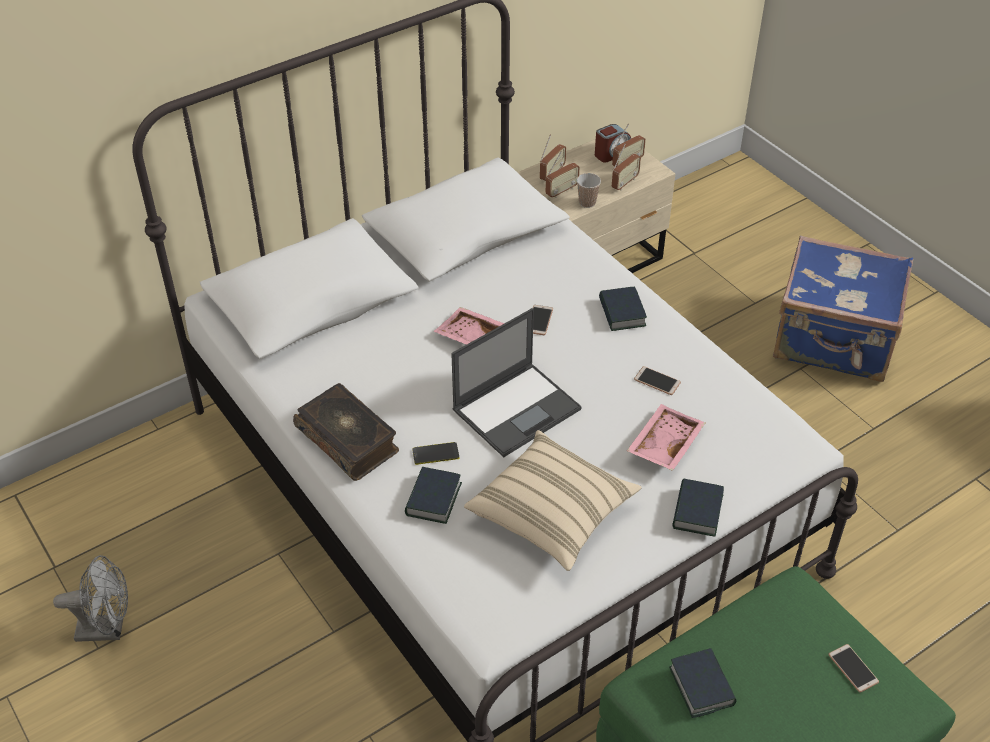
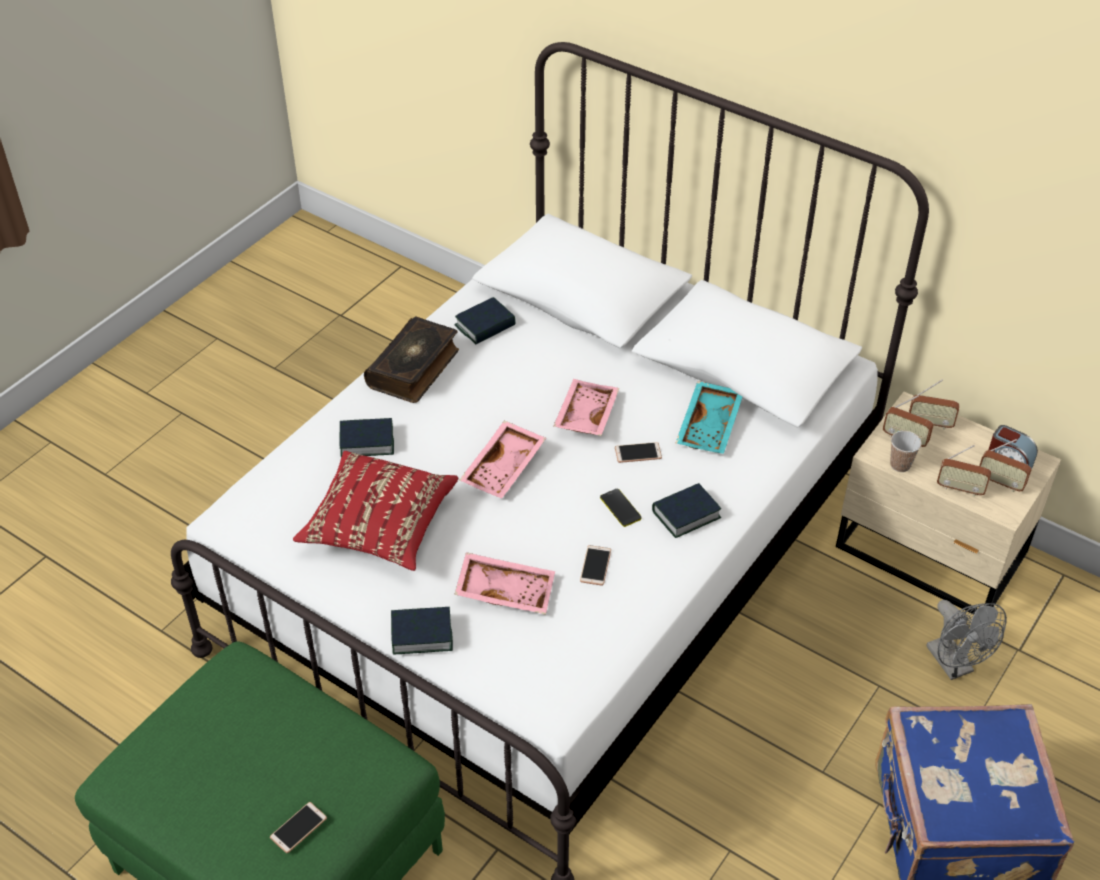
camera: 70 degrees right, 0 degrees up
grey fan [53,555,128,642] -> grey fan moved to [926,600,1007,680]
phone [412,442,459,465] -> phone moved to [600,489,642,527]
laptop [451,308,582,457] -> pink tray [460,421,546,498]
beige pillow [464,430,642,571] -> red pillow [293,451,458,571]
book [669,648,737,718] -> book moved to [454,297,516,344]
none -> turquoise tray [676,381,742,454]

